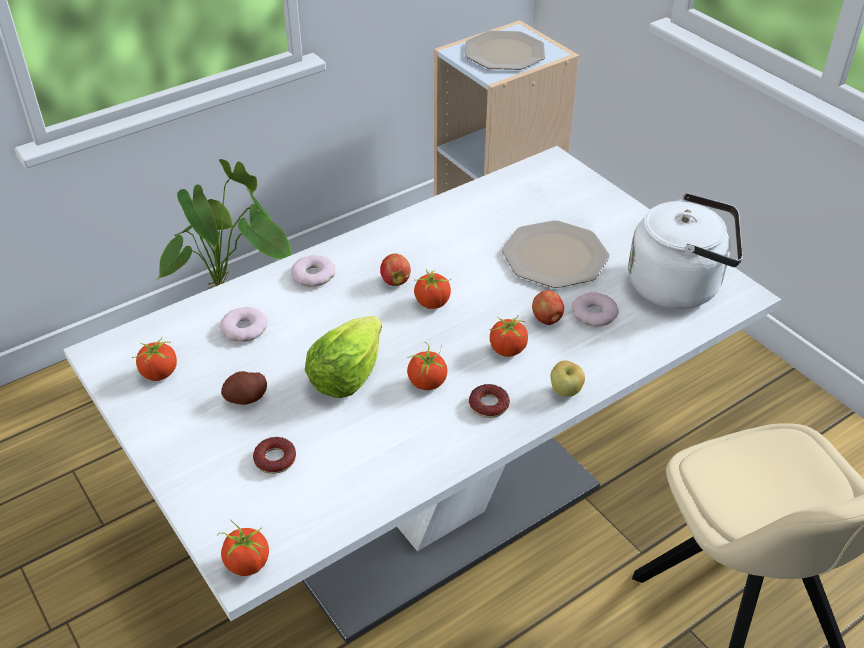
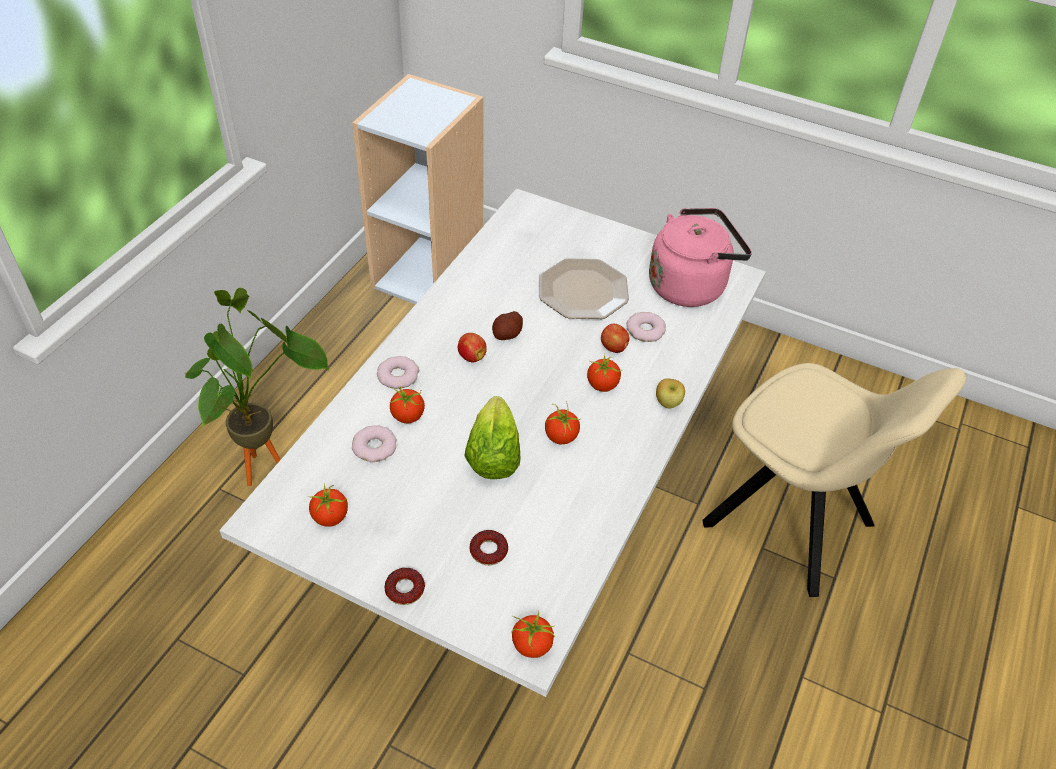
camera: 30 degrees left, 5 degrees up
potato [221,371,267,405] -> potato moved to [492,311,523,340]
tomato [414,269,451,309] -> tomato moved to [390,387,425,424]
plate [465,31,545,70] -> none
donut [469,384,510,418] -> donut moved to [385,568,425,605]
white kettle [628,193,743,309] -> pink kettle [649,208,752,307]

